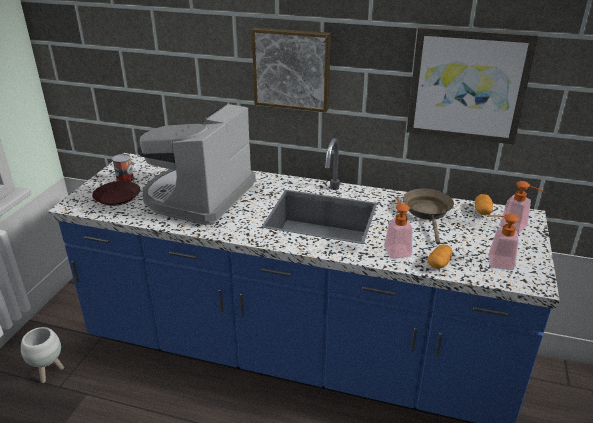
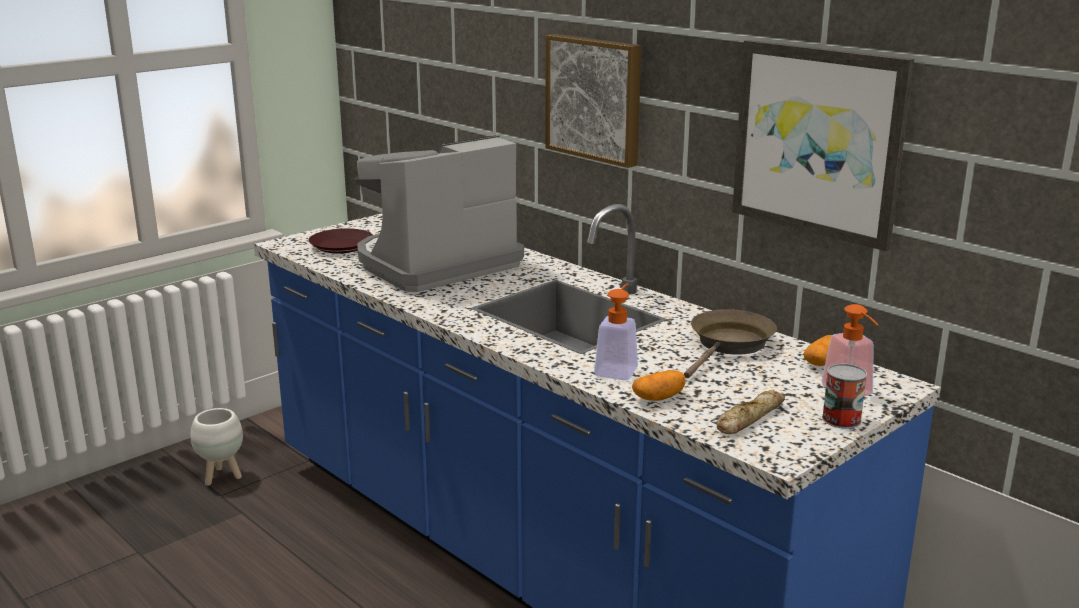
camera: 30 degrees right, 10 degrees down
can [112,154,134,182] -> can moved to [822,364,867,429]
soap dispenser [486,214,519,270] -> bread [716,390,785,434]

